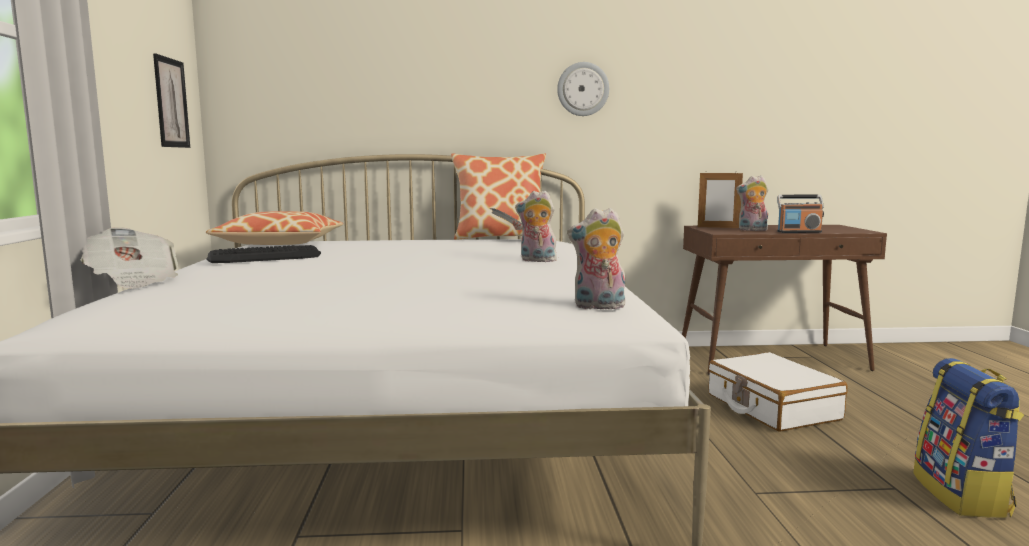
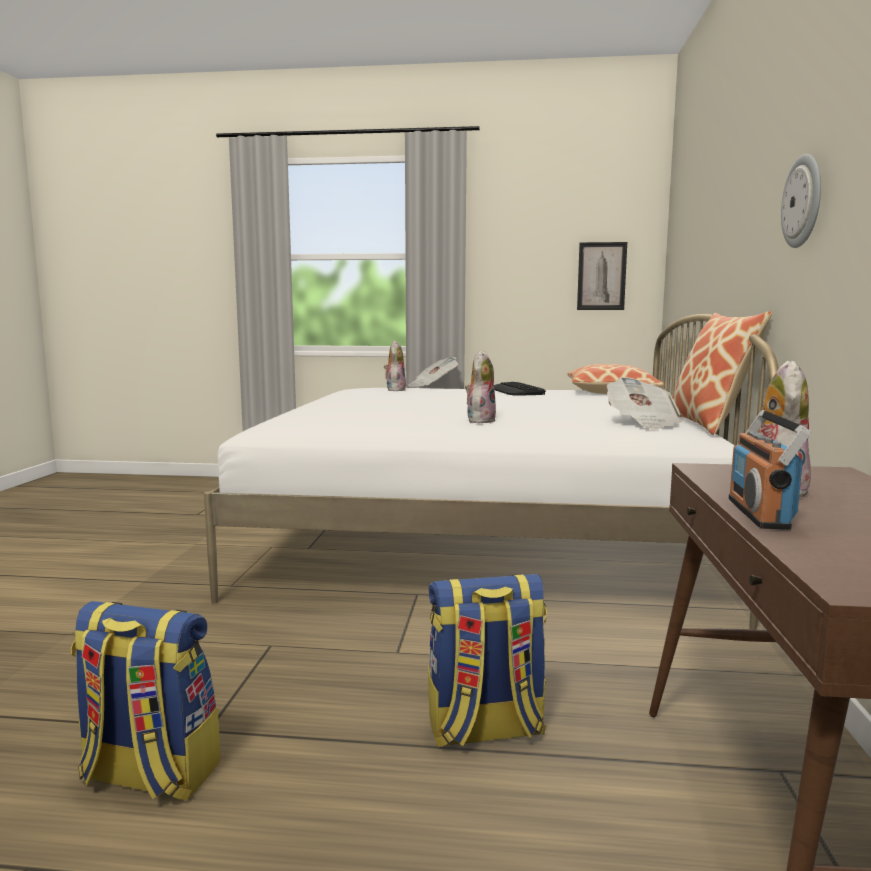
camera: 100 degrees right, 0 degrees up
plush toy [567,208,625,309] -> plush toy moved to [384,341,406,391]
picture frame [698,171,743,228] -> none
white suitcase [708,352,848,432] -> backpack [428,574,547,747]

